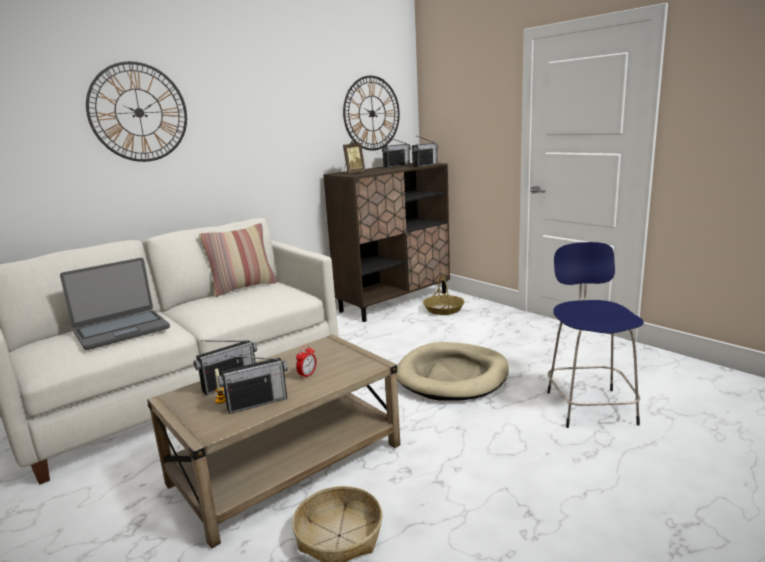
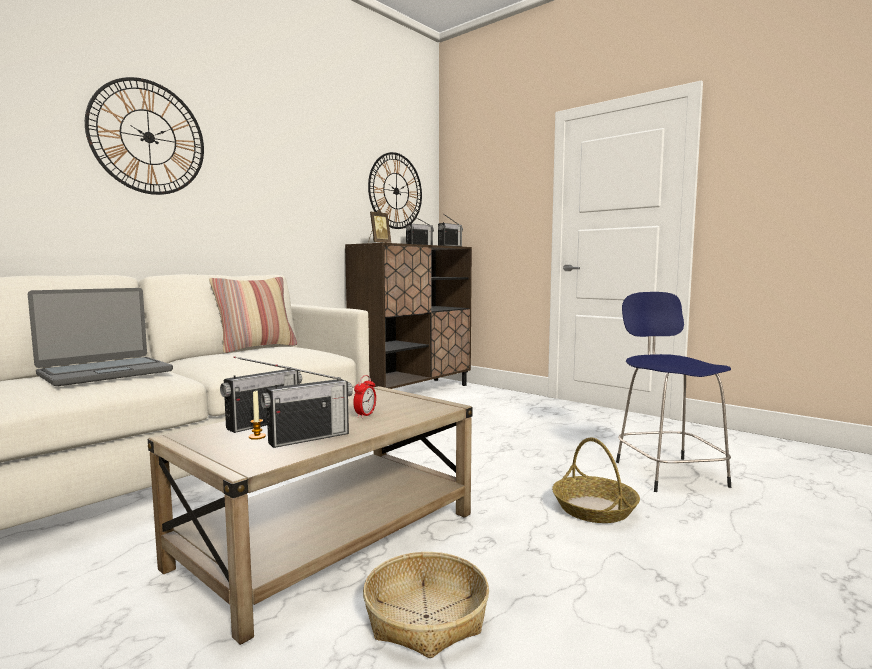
camera: 10 degrees left, 10 degrees down
beige dog bed [397,342,509,401] -> none
basket [423,275,465,315] -> basket moved to [552,438,640,523]

